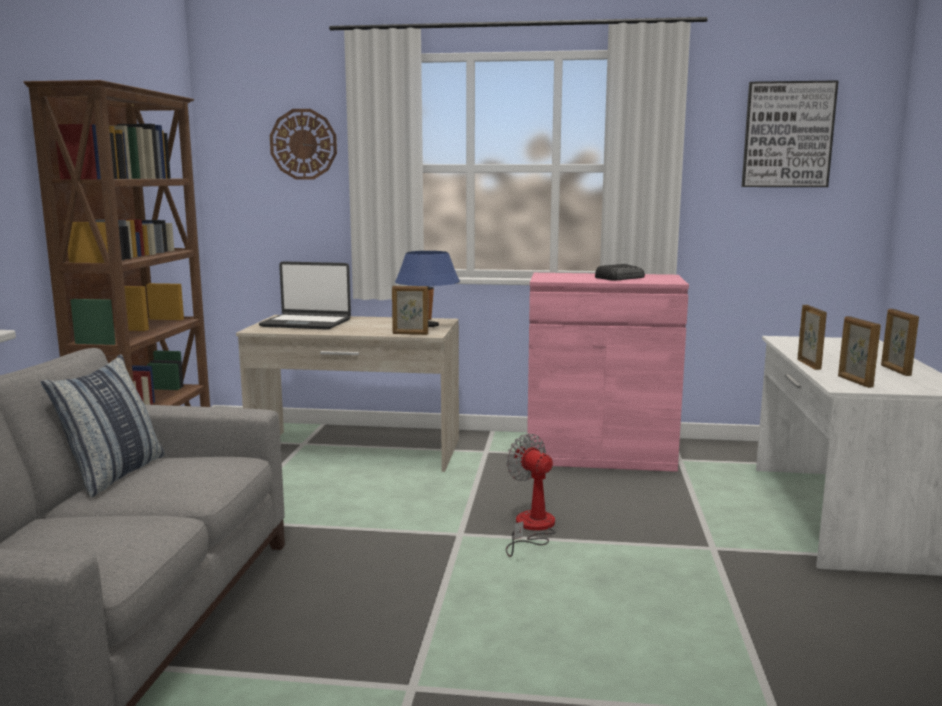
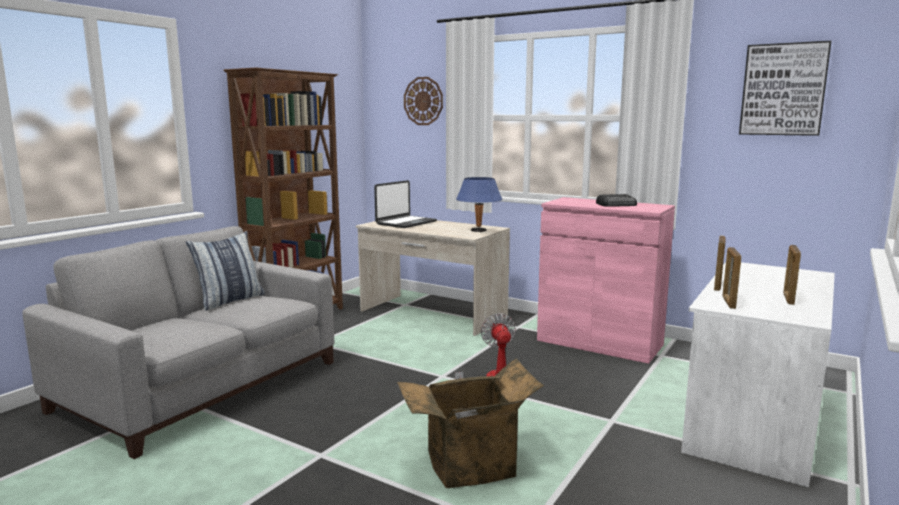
camera: 25 degrees right, 0 degrees up
laptop [259,261,351,330] -> laptop turned 90 degrees counterclockwise [374,180,437,228]
picture frame [392,286,428,335] -> none
none -> cardboard box [397,358,544,488]

